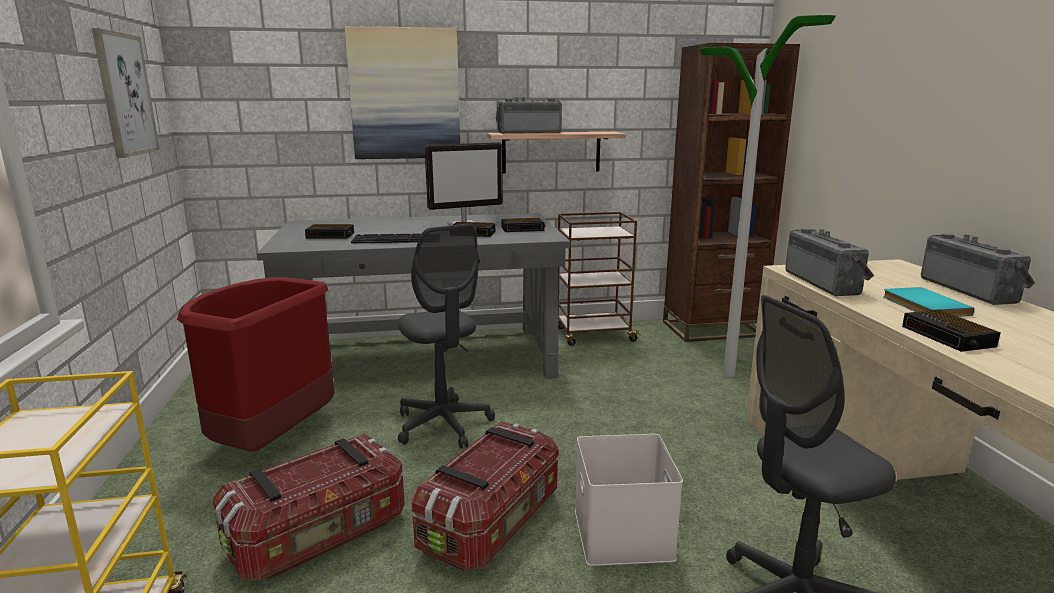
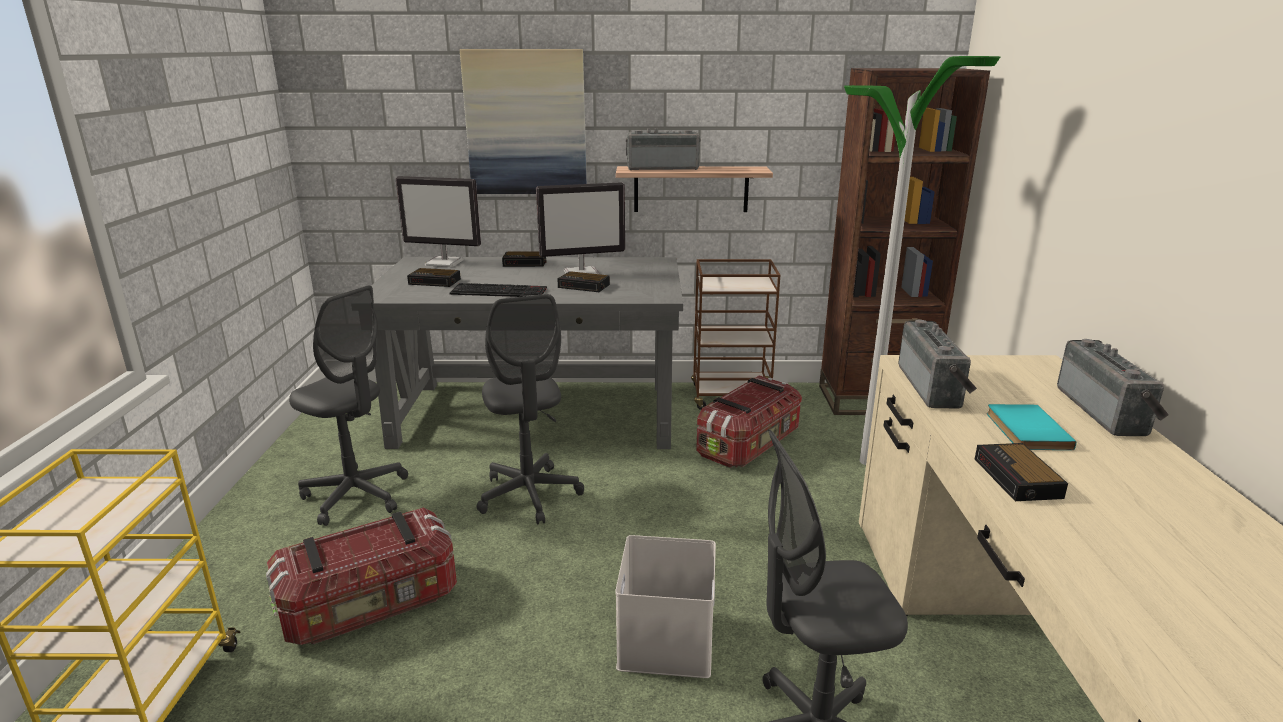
camera: 10 degrees right, 5 degrees up
picture [92,28,160,158] -> none
red trash can [177,277,335,451] -> grey office chair [289,285,408,526]
storage box [412,421,559,571] -> storage box moved to [696,376,802,468]
alarm clock [501,218,545,232] -> alarm clock moved to [502,252,547,267]
none -> monitor [396,176,481,267]

